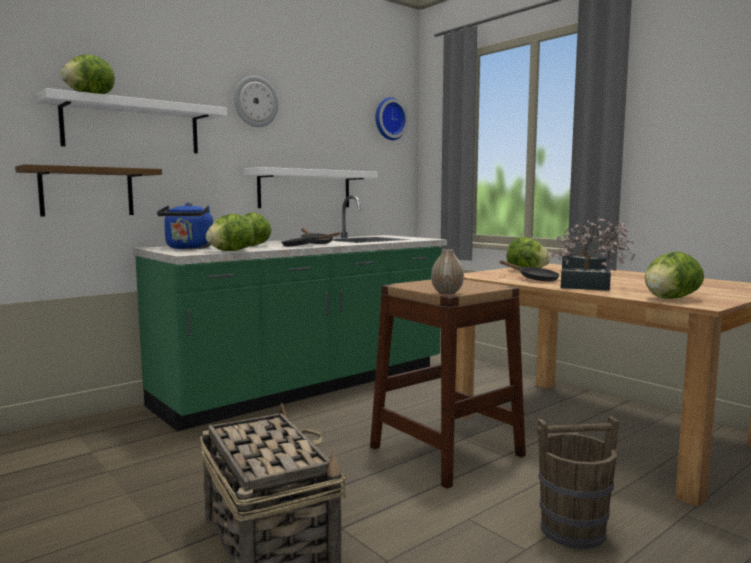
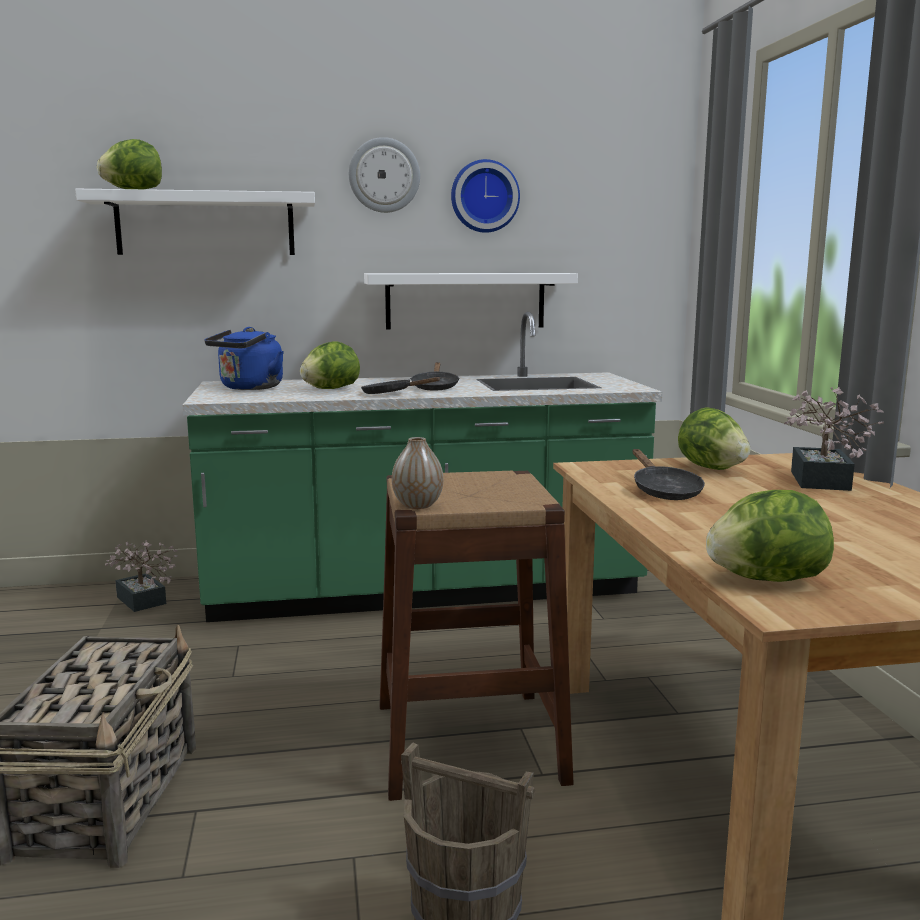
camera: 30 degrees right, 5 degrees up
shelf [15,164,162,217] -> none
lettuce [206,214,254,251] -> none
wall clock [376,97,408,140] -> wall clock moved to [451,159,520,233]
potted plant [549,222,635,291] -> potted plant moved to [105,540,178,612]

